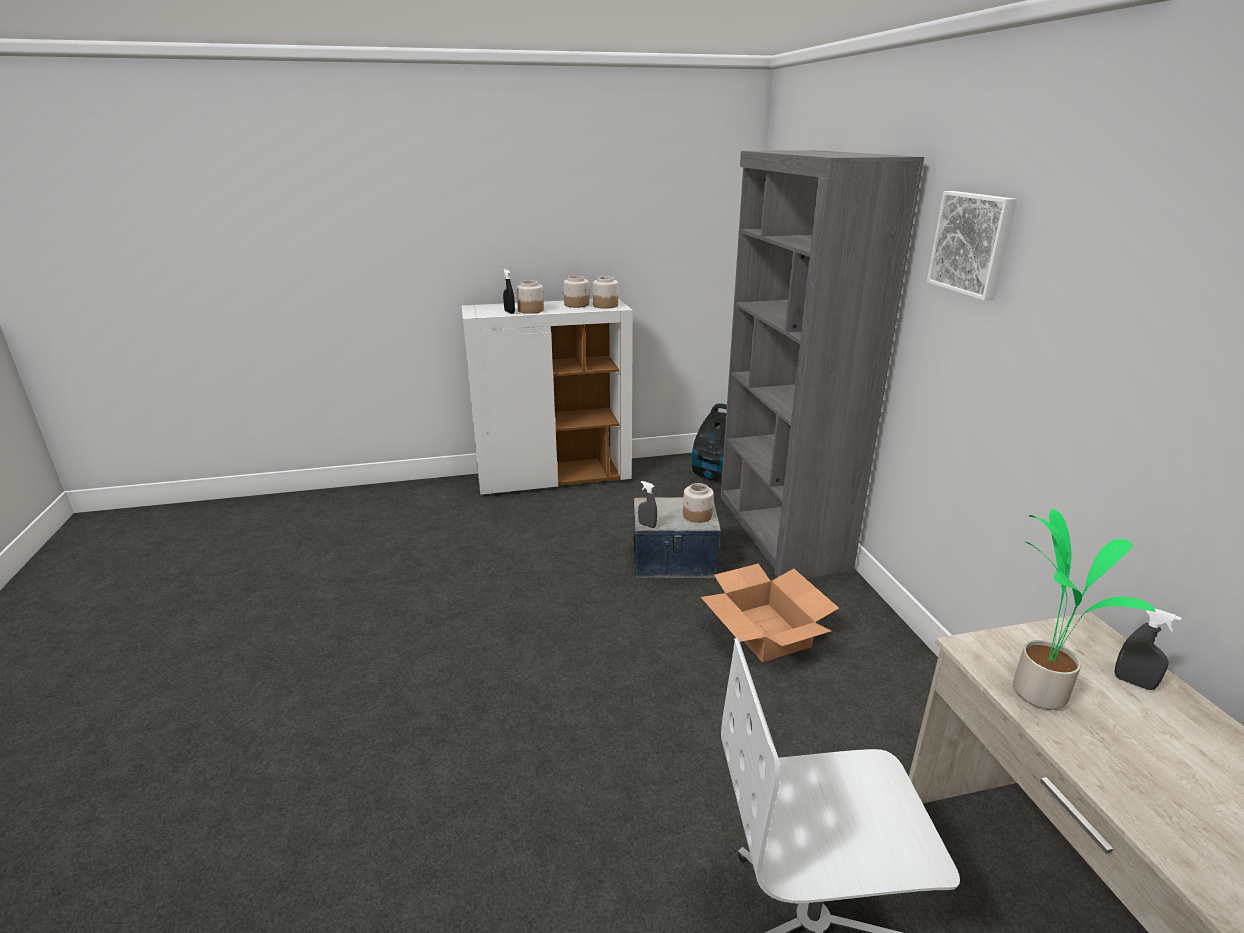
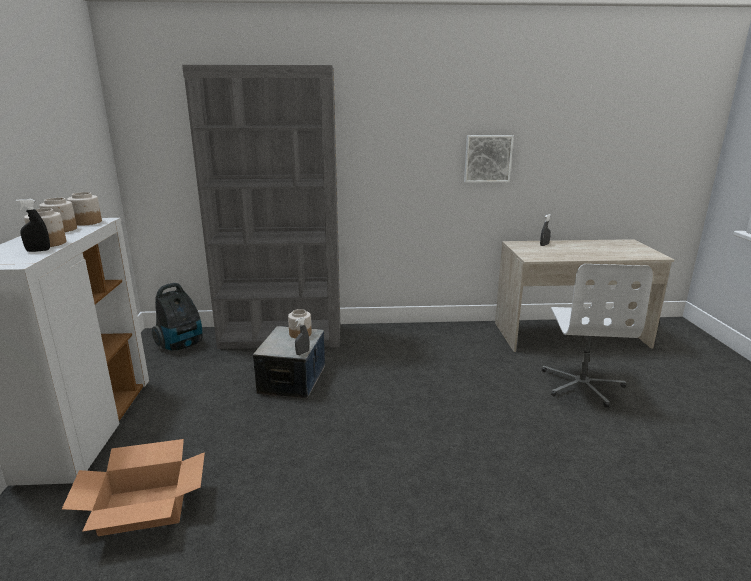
camera: 80 degrees left, 5 degrees down
cardboard box [701,564,839,662] -> cardboard box moved to [62,439,205,536]
picture [927,191,1017,300] -> picture moved to [464,135,514,183]
potted plant [1013,509,1156,710] -> none

